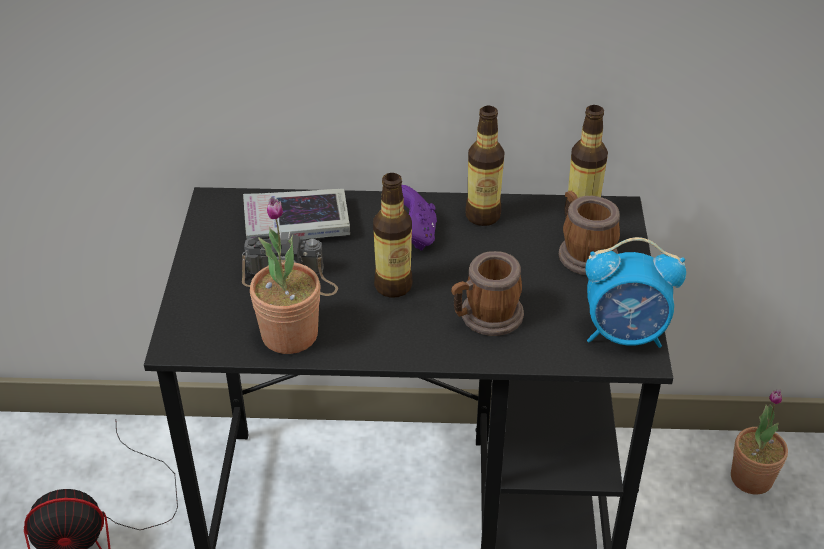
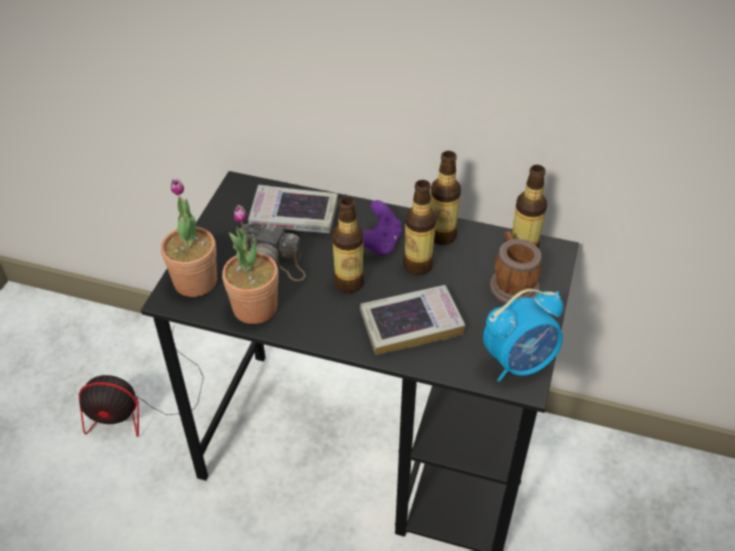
camera: 15 degrees right, 5 degrees up
mug [451,251,524,336] -> book [360,285,465,355]
alarm clock [585,237,686,348] -> alarm clock turned 45 degrees counterclockwise [483,289,563,382]
potted plant [731,389,788,495] -> potted plant moved to [161,179,217,297]
none -> bottle [403,180,436,275]

